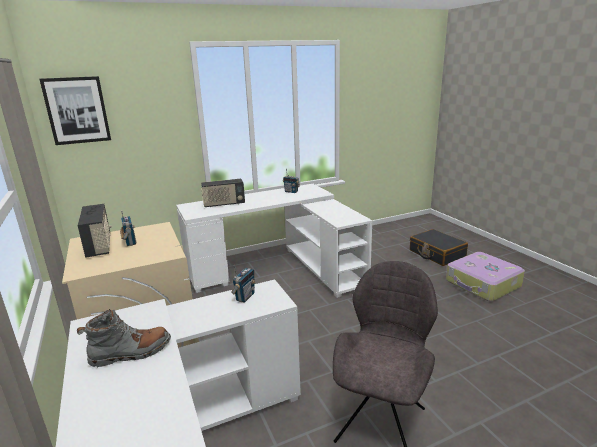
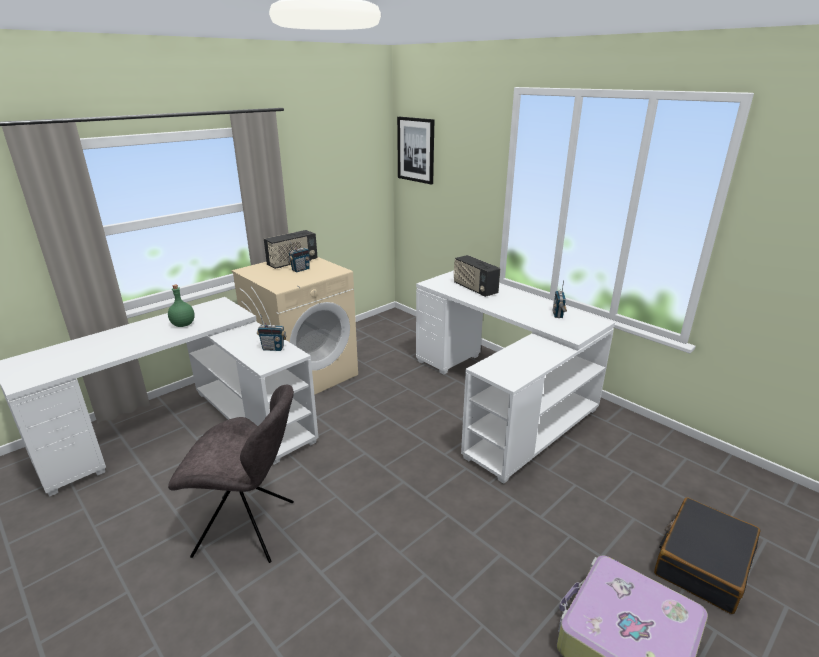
camera: 70 degrees right, 5 degrees up
grey boot [77,309,171,368] -> green bottle [168,285,195,327]

